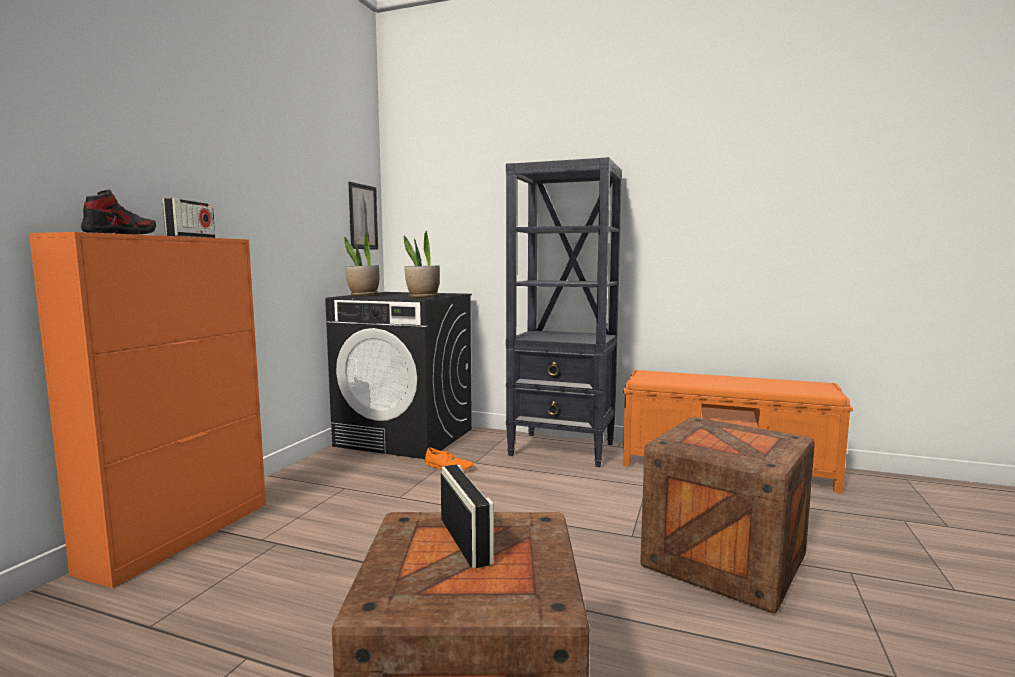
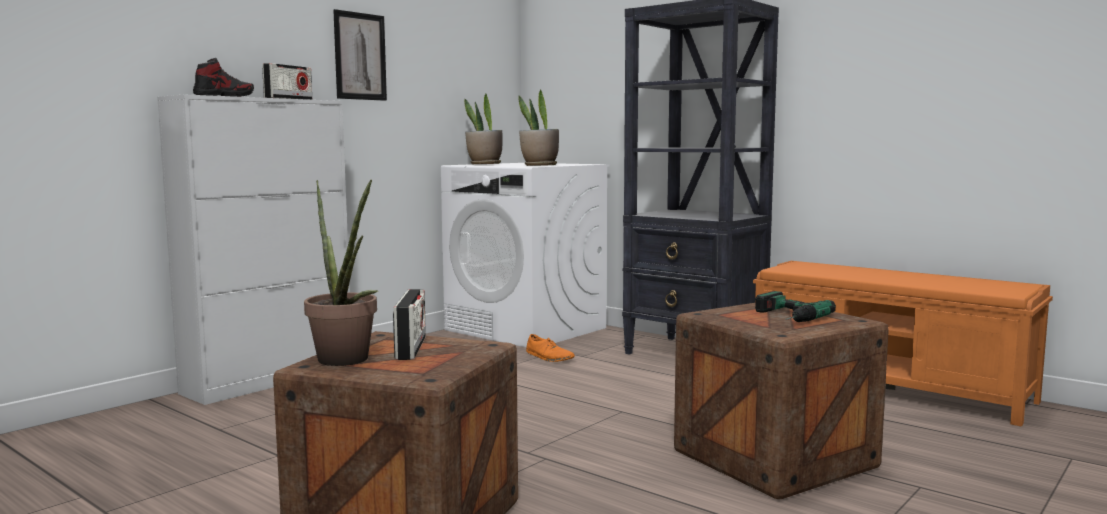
camera: 20 degrees right, 0 degrees up
orange cabinet [29,232,266,588] -> white cabinet [157,94,350,405]
black washing machine [325,292,472,459] -> white washing machine [441,163,610,347]
picture [349,182,378,250] -> picture moved to [333,9,387,101]
none -> potted plant [304,180,378,366]
none -> power drill [755,291,836,322]

